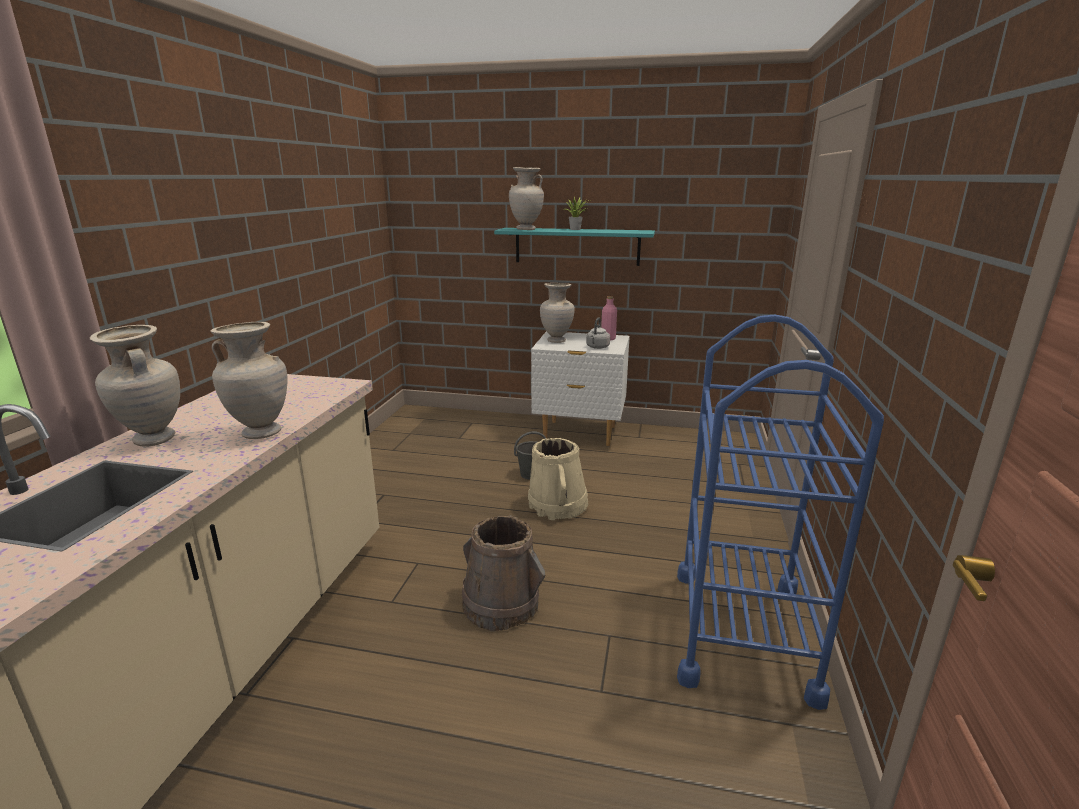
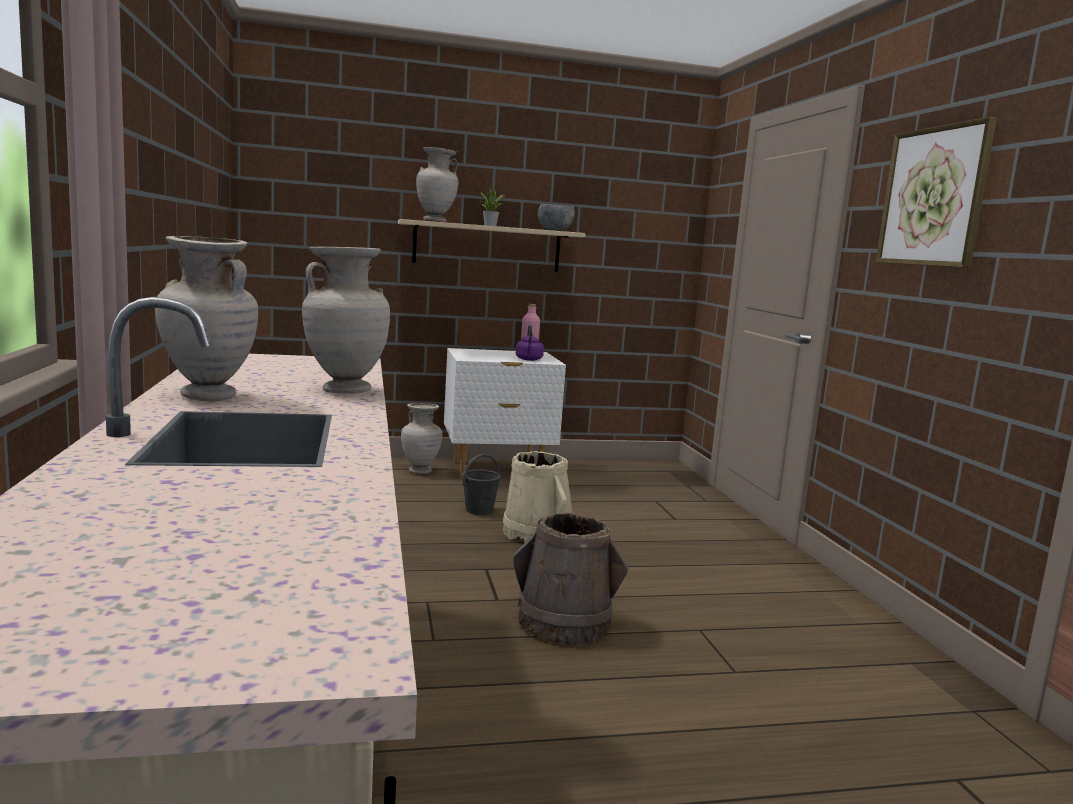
camera: 25 degrees left, 10 degrees down
turquoise shelf [494,228,655,266] -> beige shelf [398,219,585,272]
beige vase [540,283,575,343] -> beige vase moved to [401,403,443,474]
grey kettle [586,317,610,349] -> purple kettle [516,325,544,361]
blue cart [677,315,884,710] -> none
none -> grey bowl [538,204,575,231]
none -> picture [876,117,997,268]

